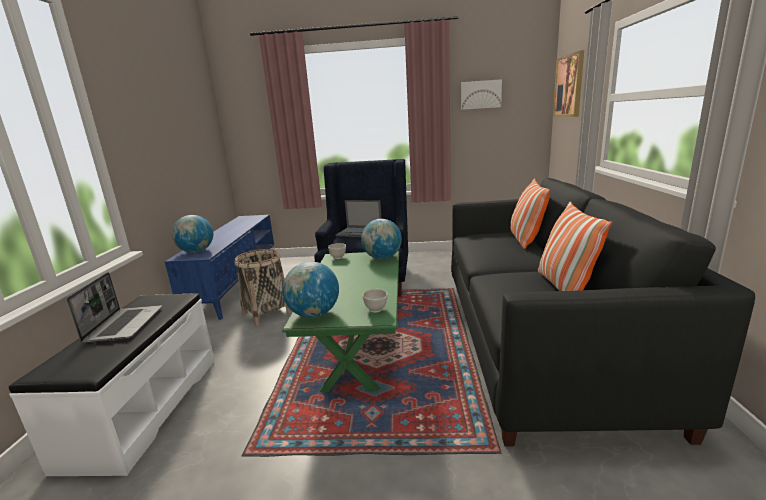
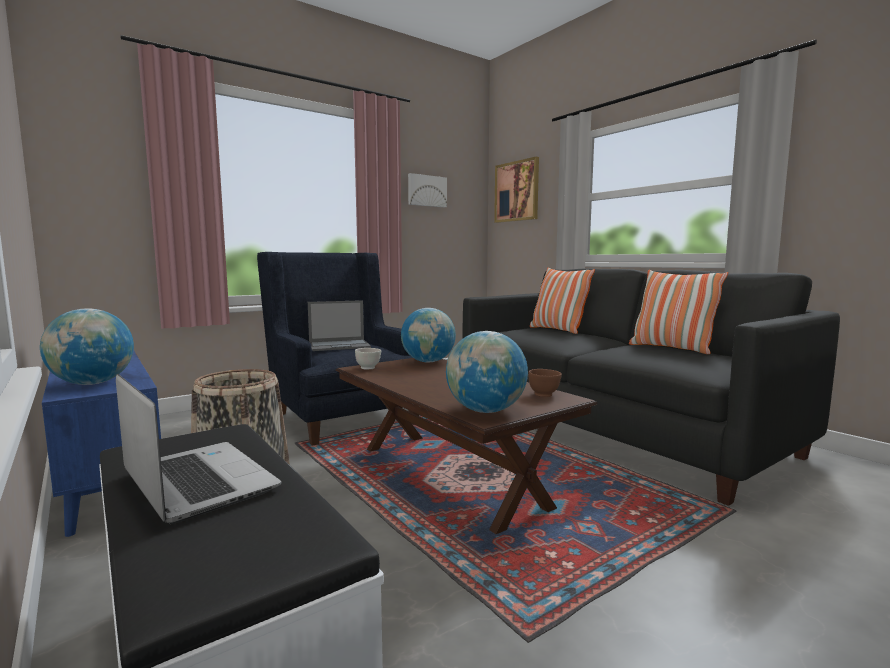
camera: 40 degrees left, 10 degrees down
green coffee table [282,251,399,392] -> brown coffee table [336,358,598,534]
white bowl [363,289,388,313] -> brown bowl [529,369,562,397]

